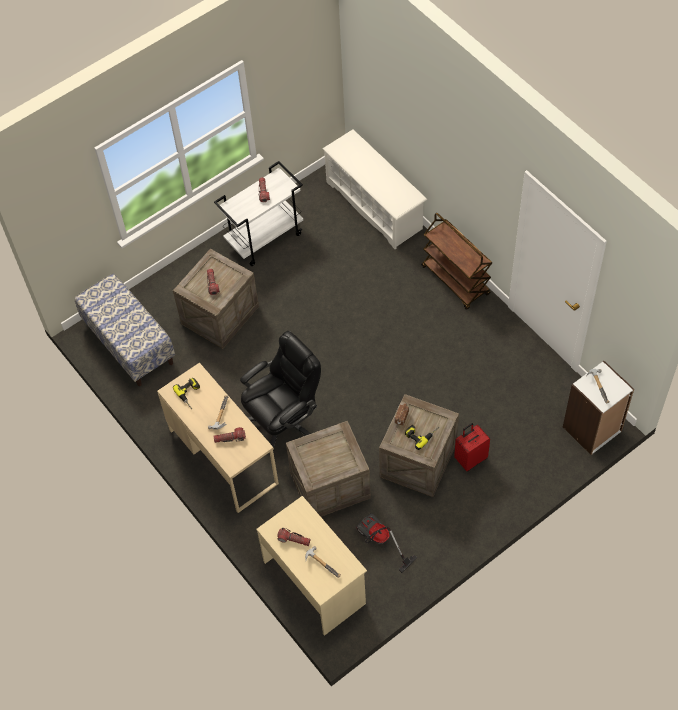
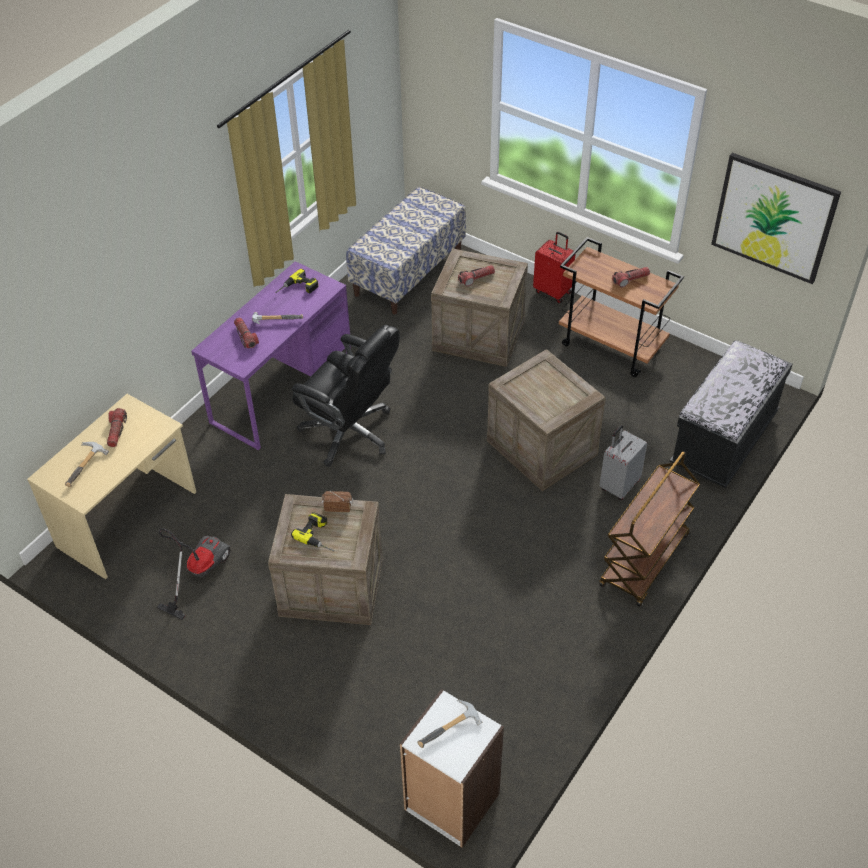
camera: 70 degrees right, 10 degrees down
beige desk [157,363,279,513] -> purple desk [191,261,351,450]
white cart [214,161,303,266] -> brown cart [559,237,684,377]
crate [286,421,371,517] -> crate moved to [487,349,606,491]
white shoe rack [323,129,427,249] -> black bench [670,340,792,488]
red suitcase [454,423,490,471] -> red suitcase moved to [533,232,575,303]
none -> grey suitcase [599,425,647,500]
none -> picture [711,153,841,284]

